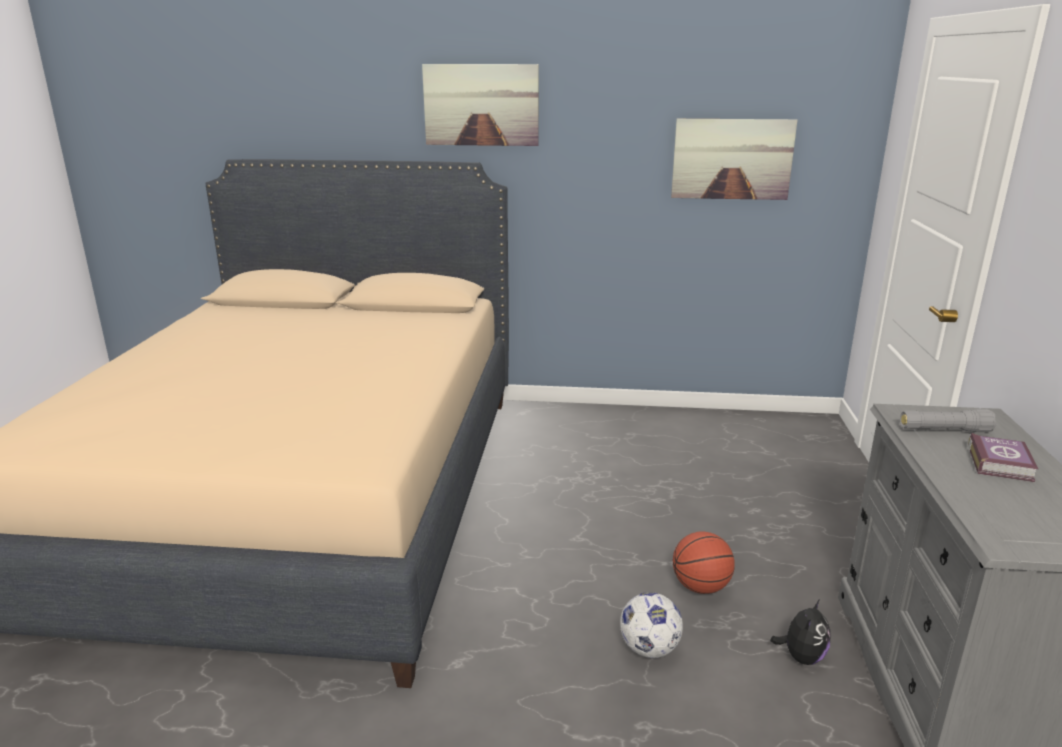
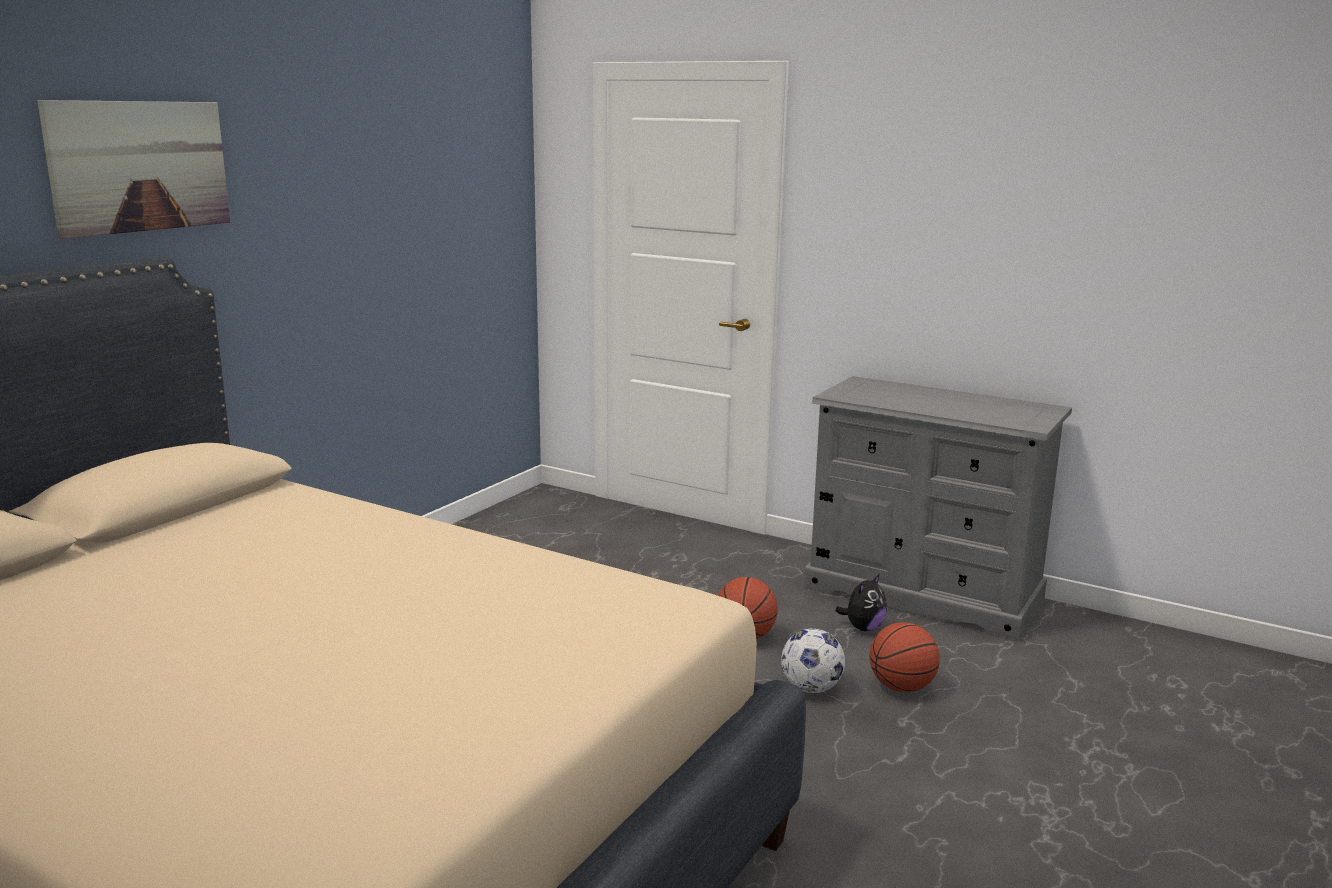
camera: 65 degrees left, 5 degrees down
picture [671,119,798,200] -> none
plush toy [770,599,831,665] -> plush toy turned 75 degrees clockwise [835,573,887,631]
grey flashlight [900,409,996,433] -> none
book [968,433,1038,482] -> none
none -> basketball [869,622,940,692]

